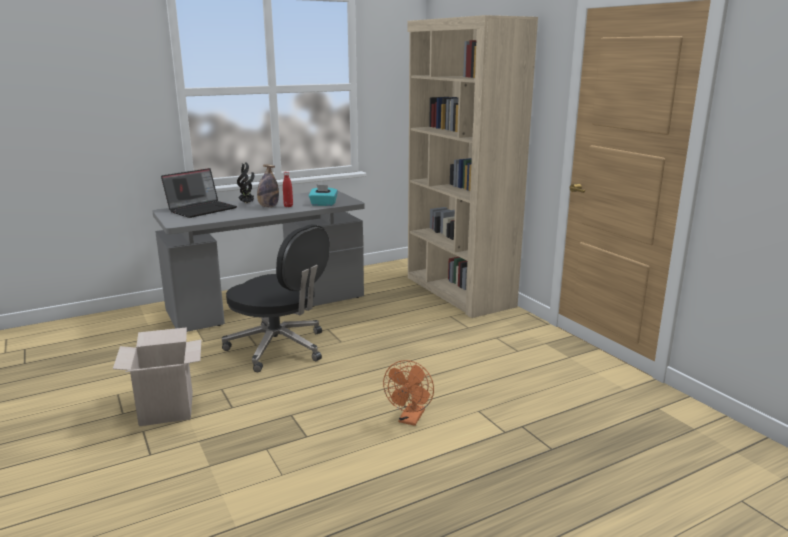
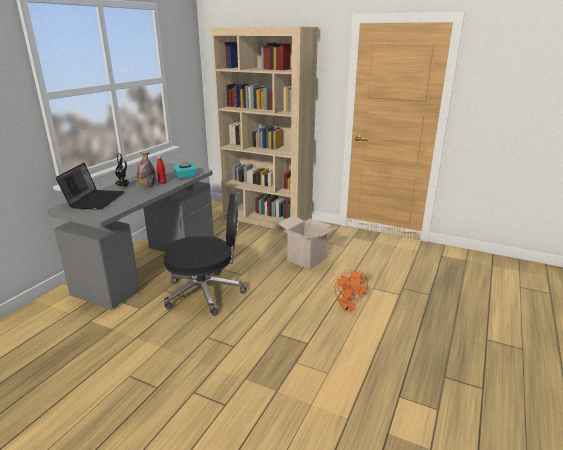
camera: 35 degrees left, 5 degrees up
cardboard box [113,327,201,426] -> cardboard box moved to [277,215,337,270]

